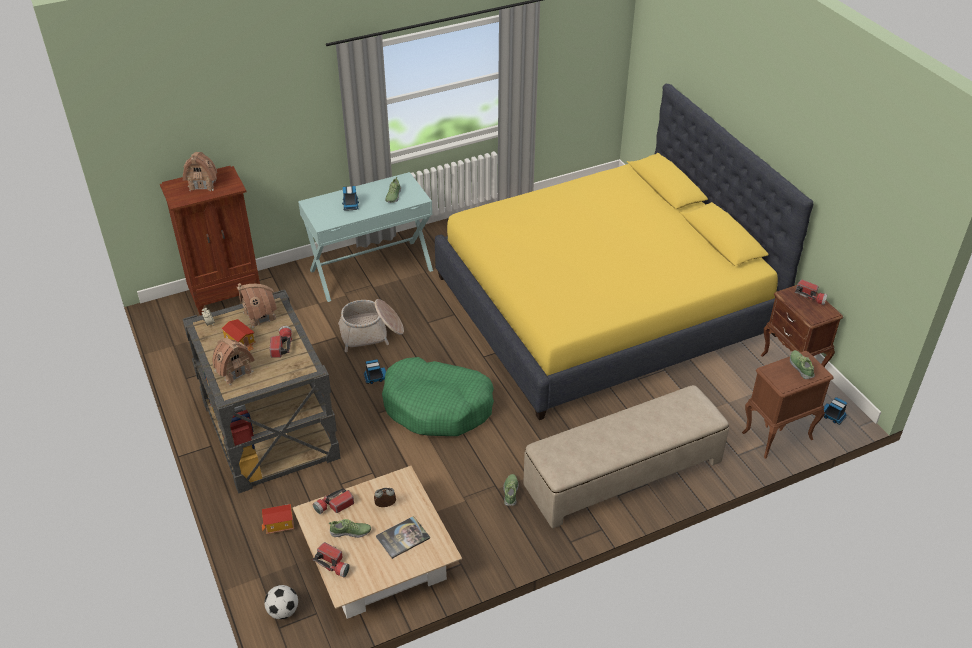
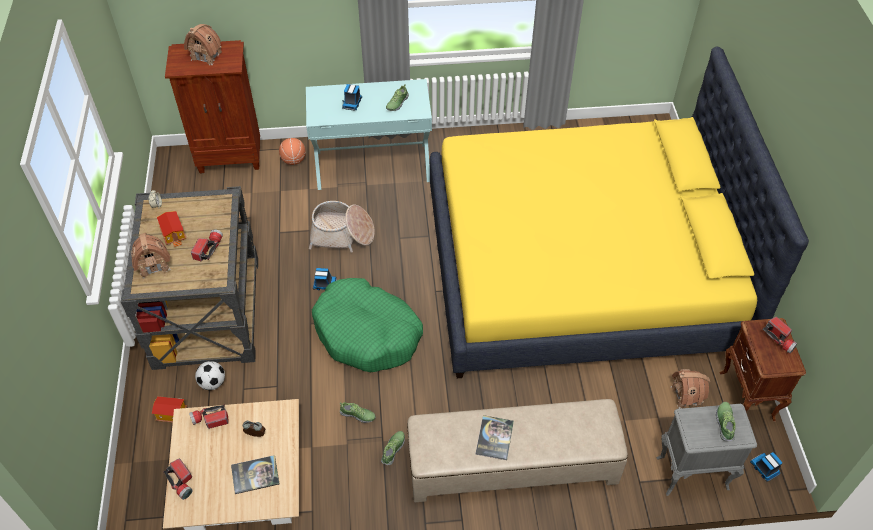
camera: 20 degrees right, 10 degrees up
toy house [237,283,278,328] -> toy house moved to [671,369,710,409]
football [264,585,298,619] -> football moved to [195,361,225,390]
shoe [329,519,371,538] -> shoe moved to [339,402,376,423]
brown nightstand [742,351,834,459] -> grey nightstand [656,404,757,496]
none -> basketball [279,138,306,165]
none -> book [475,415,514,460]

